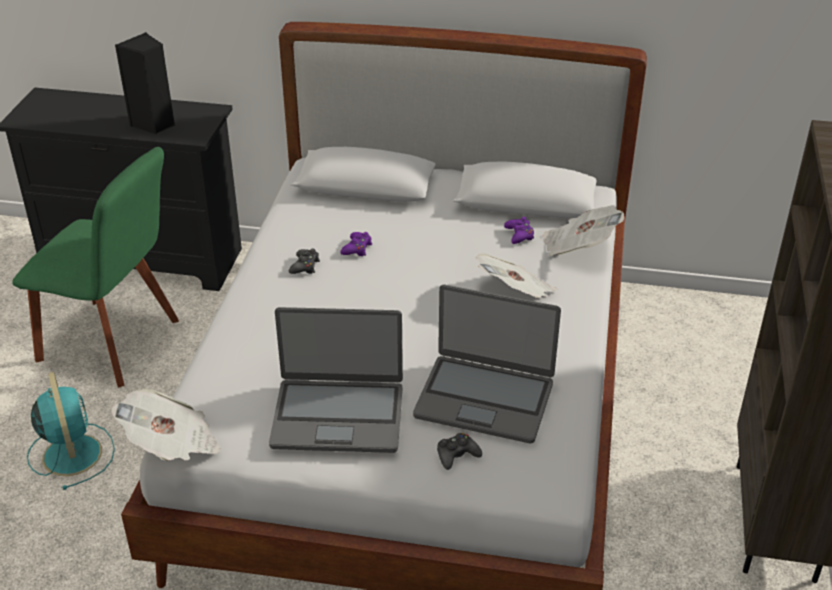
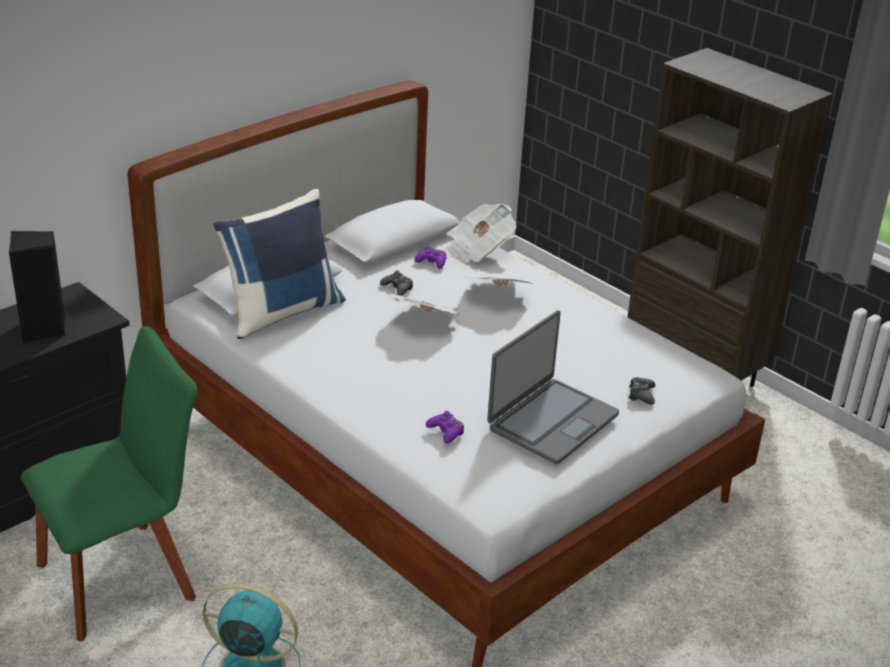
camera: 55 degrees left, 5 degrees down
newspaper [112,389,221,461] -> newspaper moved to [389,294,460,315]
black game controller [289,249,320,274] -> black game controller moved to [380,270,413,296]
purple game controller [340,232,372,256] -> purple game controller moved to [426,411,464,444]
laptop [413,284,561,443] -> none
none -> blue pillow [213,189,346,339]

